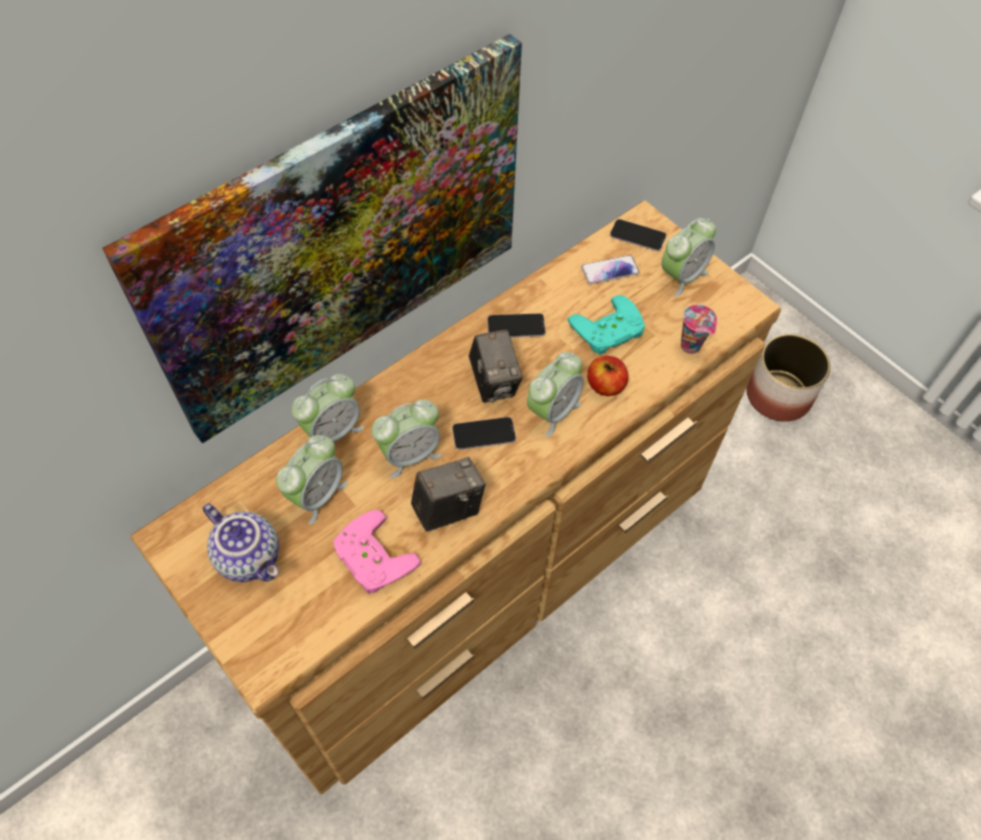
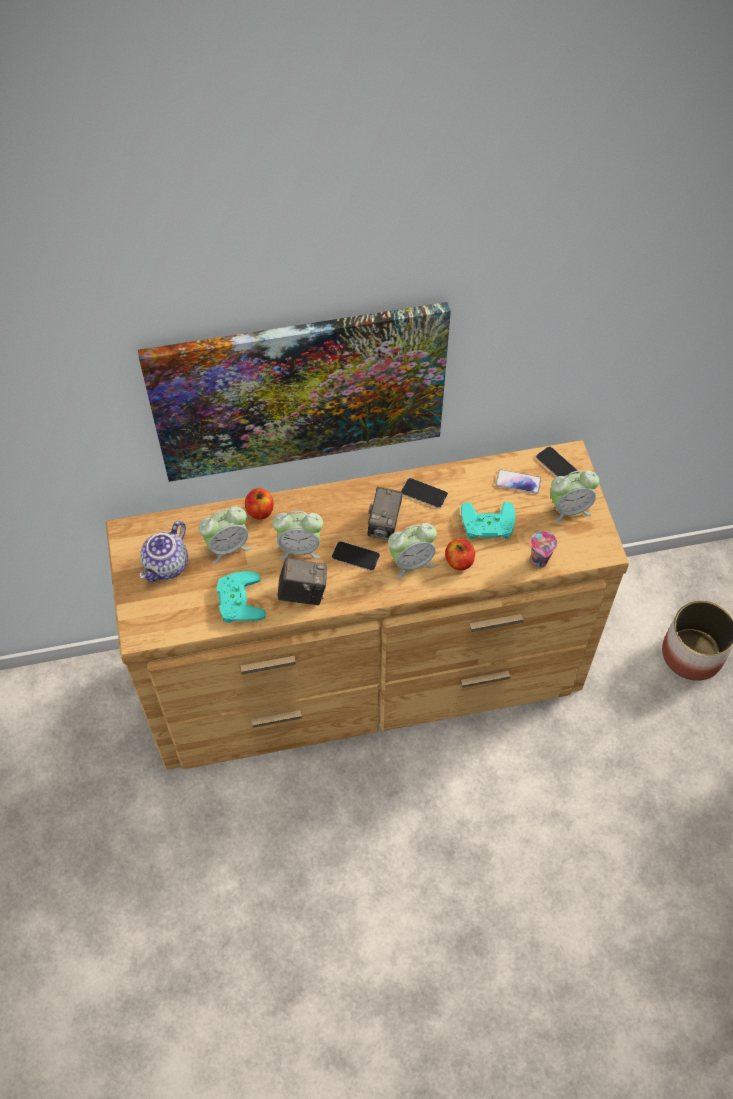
camera: 30 degrees right, 0 degrees up
teapot [203,503,279,582] -> teapot turned 45 degrees clockwise [139,521,188,582]
alarm clock [291,374,364,442] -> apple [245,488,274,520]
pink game controller [333,510,421,594] -> turquoise game controller [217,571,266,623]

